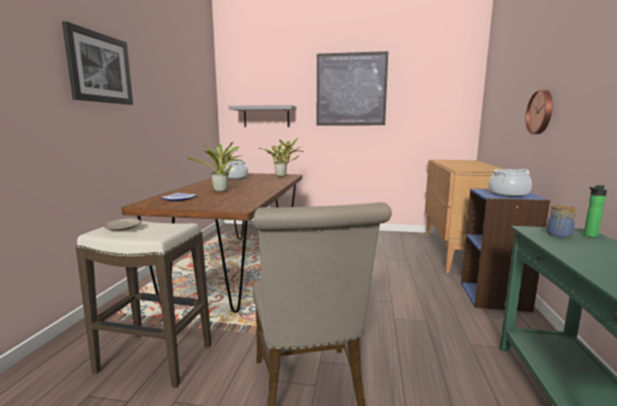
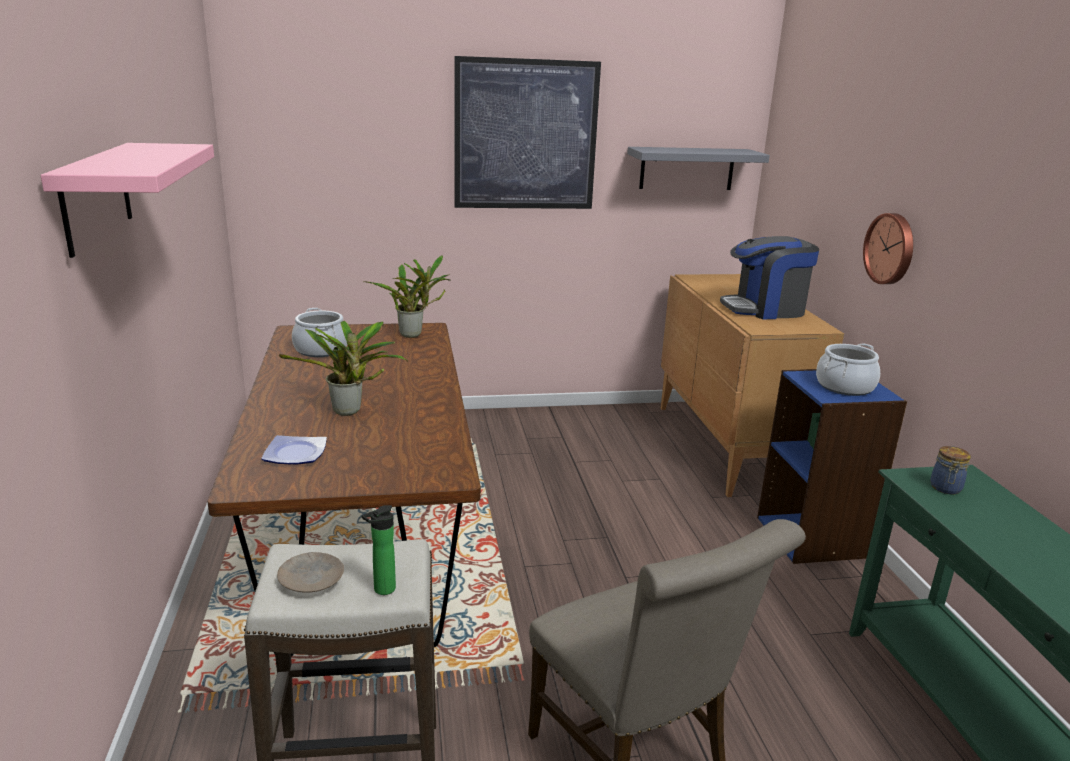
camera: 20 degrees left, 10 degrees up
picture [62,21,133,105] -> pink shelf [41,143,214,258]
grey shelf [228,105,296,127] -> grey shelf moved to [627,147,770,190]
bottle [584,185,607,237] -> bottle moved to [362,505,396,595]
none -> coffee machine [720,236,819,319]

